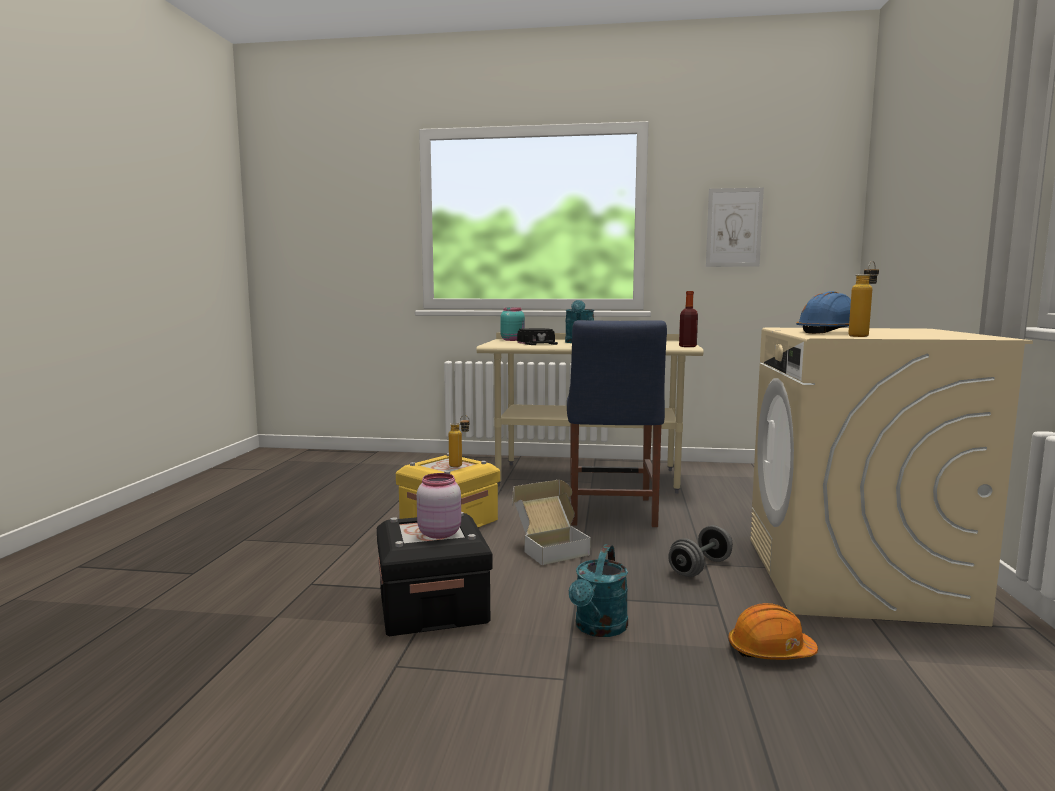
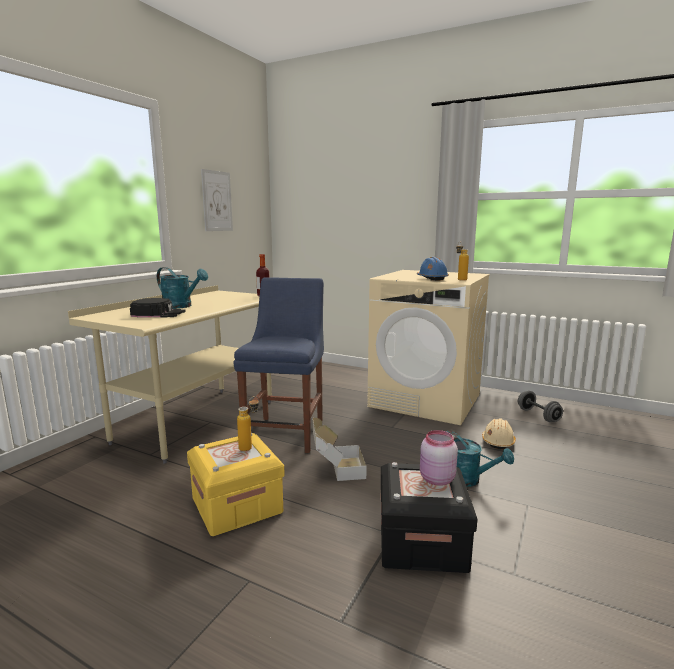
camera: 70 degrees left, 5 degrees up
turquoise jar [500,307,525,341] -> none
blue chair [567,320,667,527] -> blue chair turned 105 degrees counterclockwise [233,277,324,453]
grey dumbbell [668,525,733,577] -> grey dumbbell moved to [518,391,563,422]
orange hard hat [728,603,818,660] -> beige hard hat [482,418,516,449]

